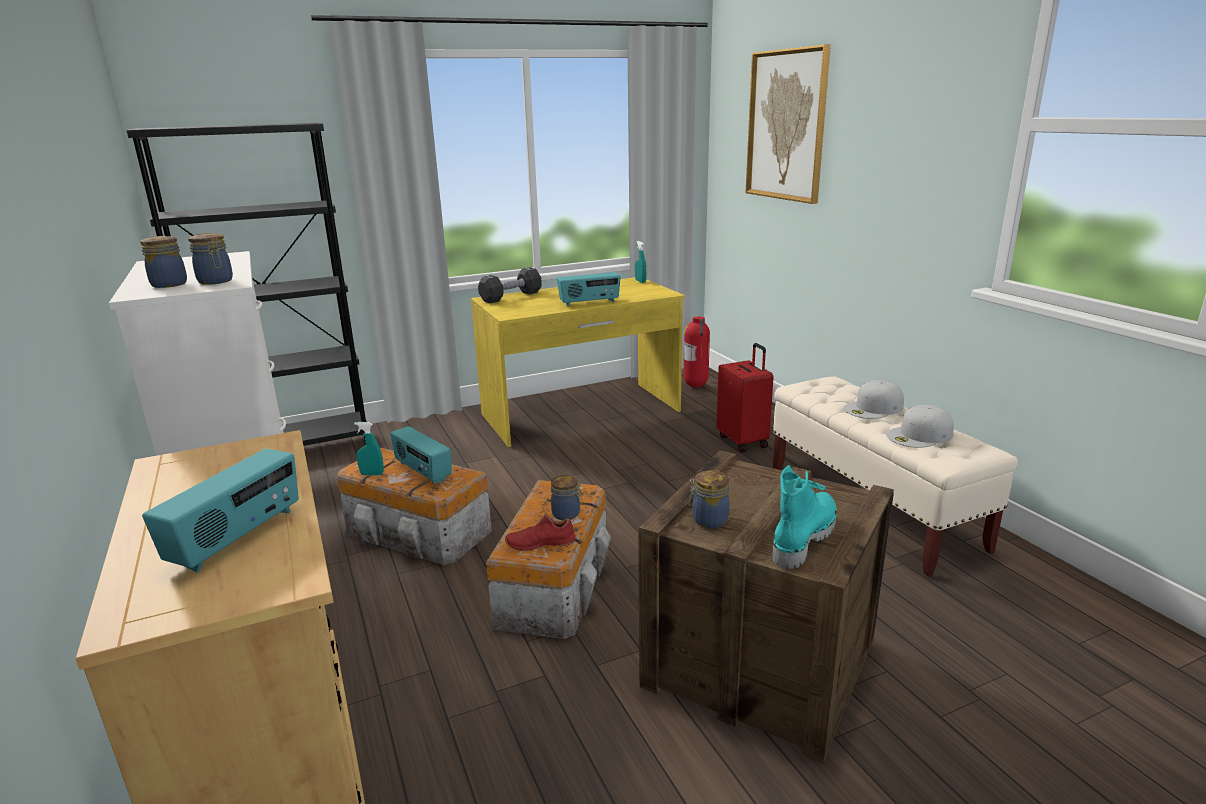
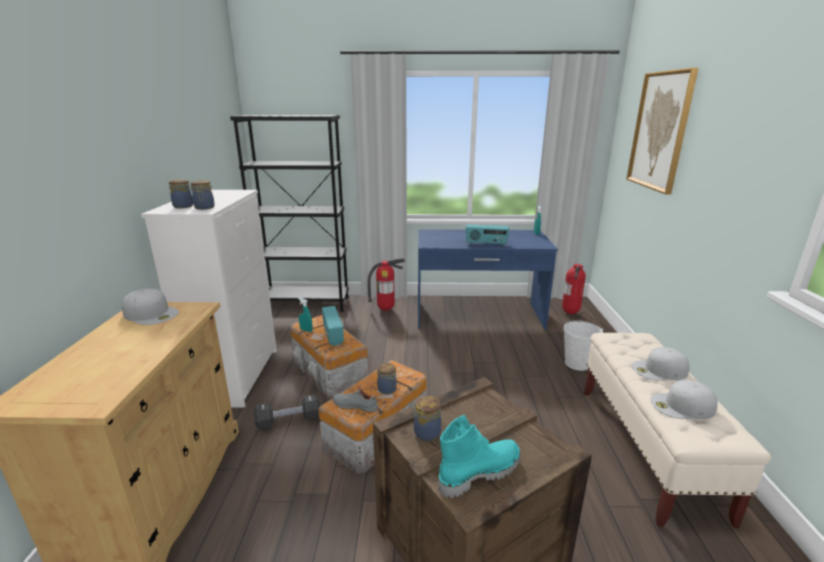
camera: 25 degrees right, 0 degrees up
radio [142,449,299,572] -> none
yellow desk [471,277,685,447] -> blue desk [418,229,558,330]
black dumbbell [478,267,542,303] -> black dumbbell moved to [254,394,320,430]
red shoe [505,509,576,552] -> grey shoe [333,385,378,413]
red suitcase [717,343,774,453] -> white bucket [564,320,603,371]
none -> white cap [122,289,179,325]
none -> fire extinguisher [368,258,405,311]

